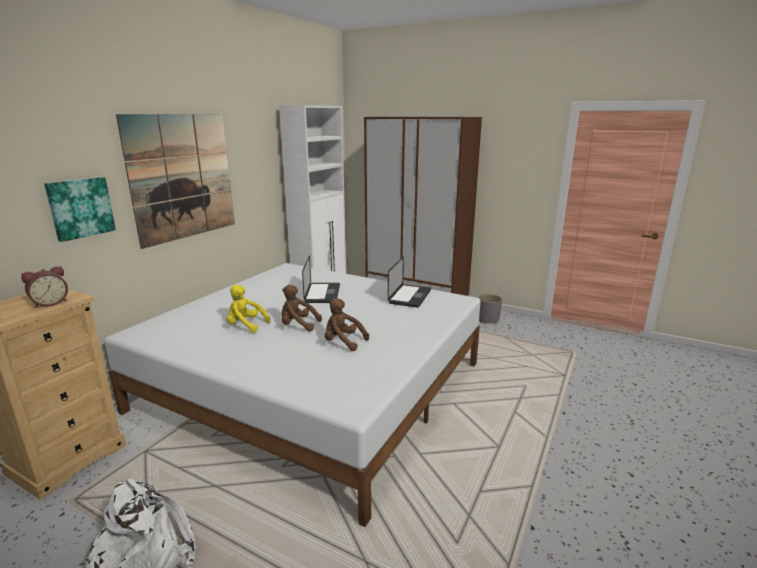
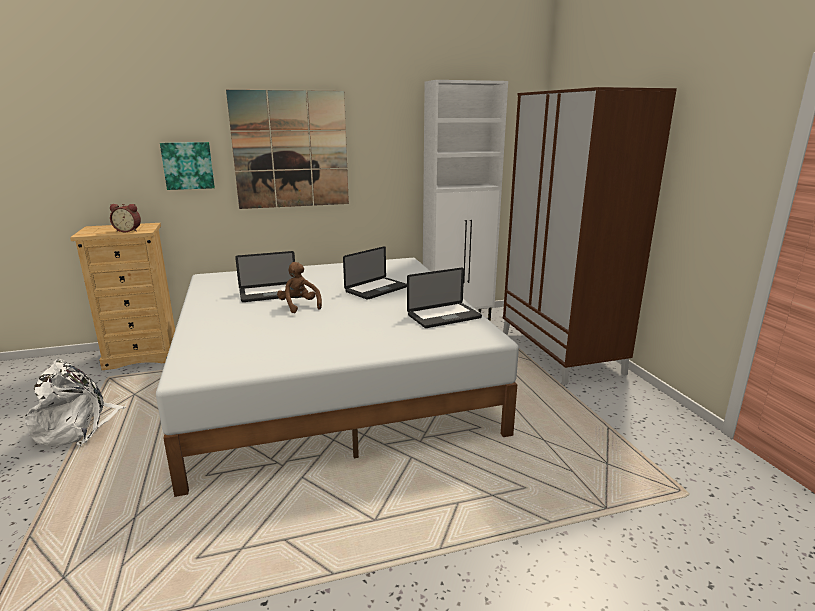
camera: 45 degrees right, 0 degrees up
yellow plush toy [227,285,271,332] -> laptop [235,251,295,302]
brown plush toy [325,298,369,351] -> none
grey planter [478,294,502,324] -> none

